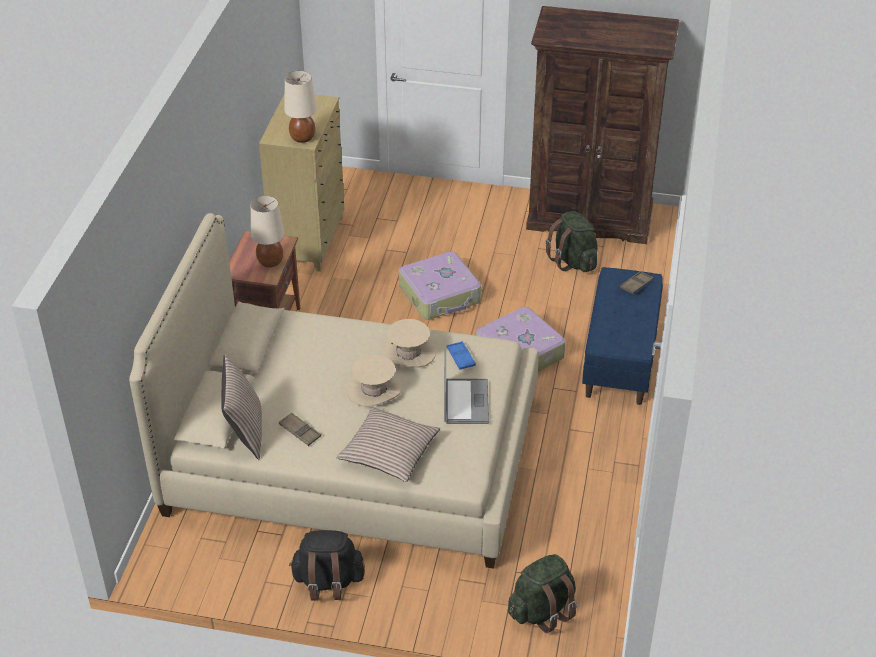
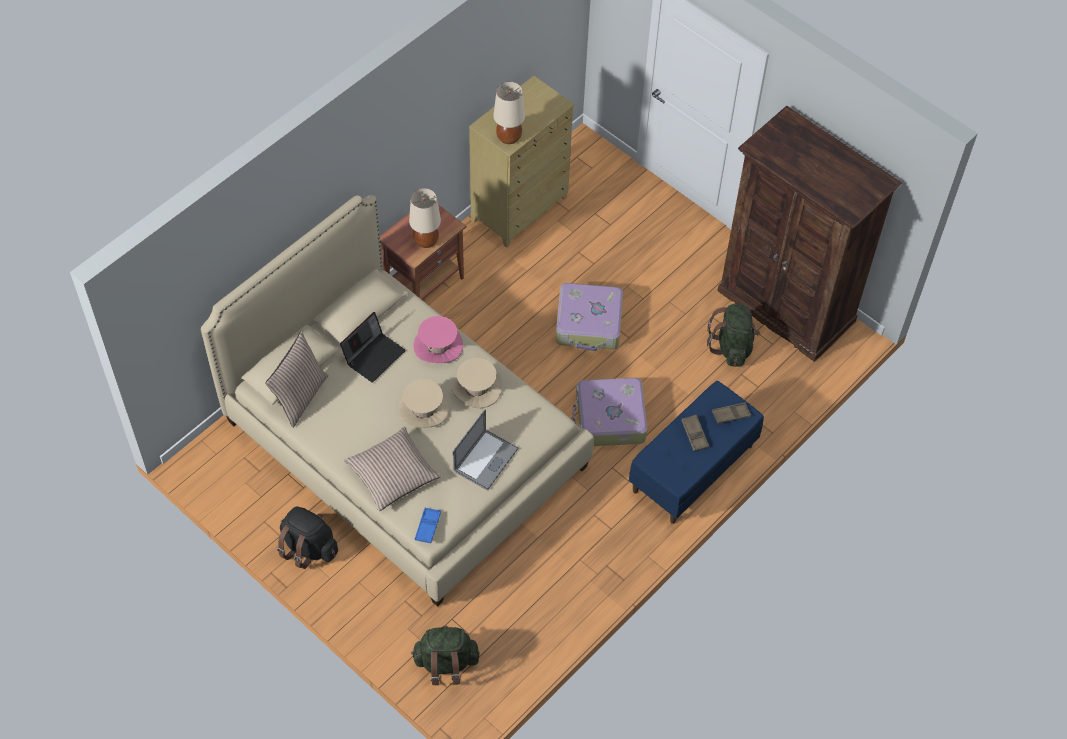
camera: 30 degrees right, 15 degrees up
brown tray [279,412,321,446] -> brown tray moved to [681,415,709,451]
blue tray [447,341,476,370] -> blue tray moved to [415,507,441,543]
none -> laptop [340,312,406,383]
none -> pink hat [413,316,463,363]

